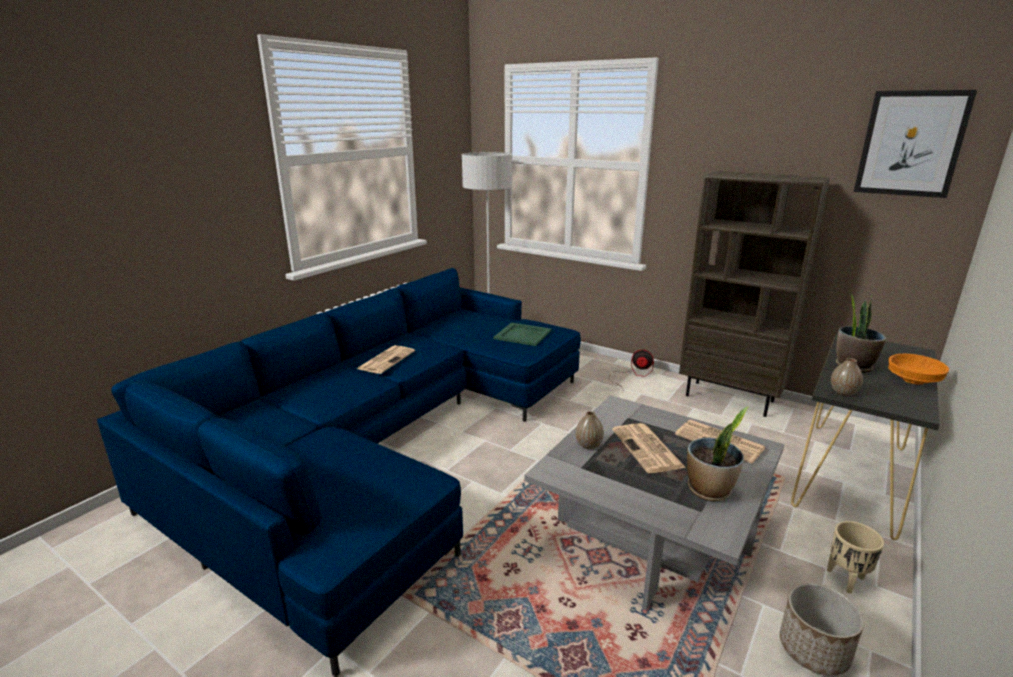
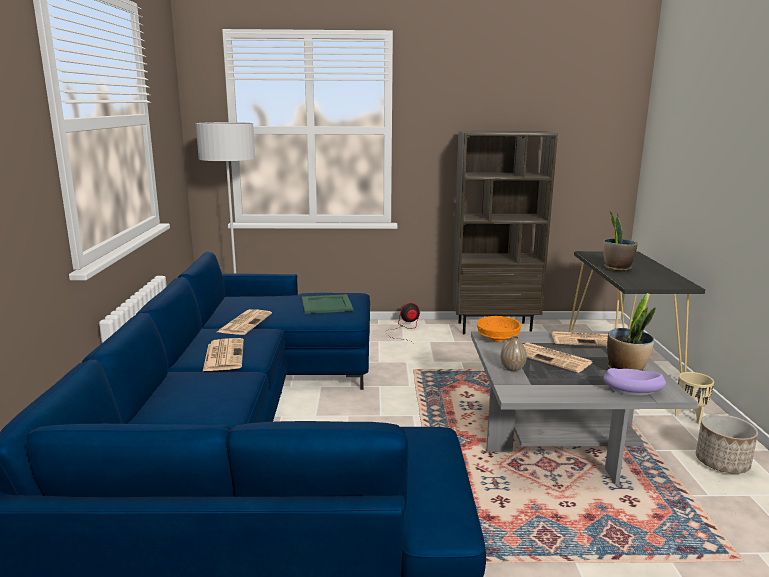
camera: 35 degrees left, 5 degrees down
vase [831,358,863,396] -> none
picture [854,90,977,198] -> none
orange bowl [888,354,949,385] -> orange bowl moved to [477,316,521,342]
none -> newspaper [217,309,272,335]
none -> purple bowl [603,368,666,395]

